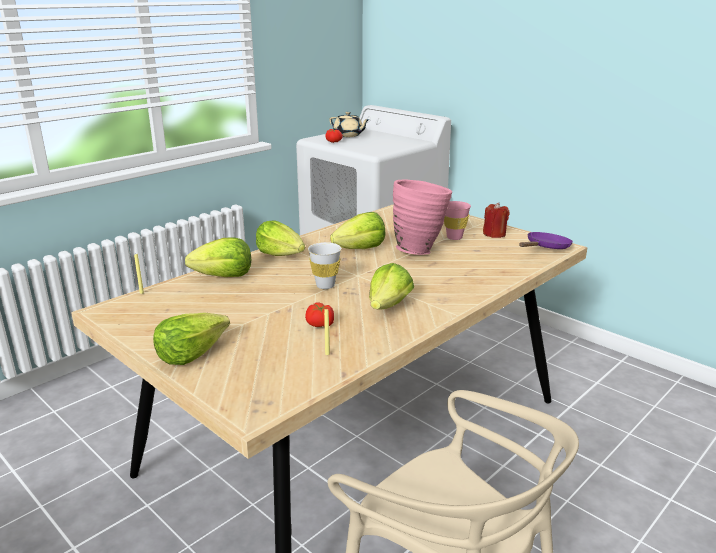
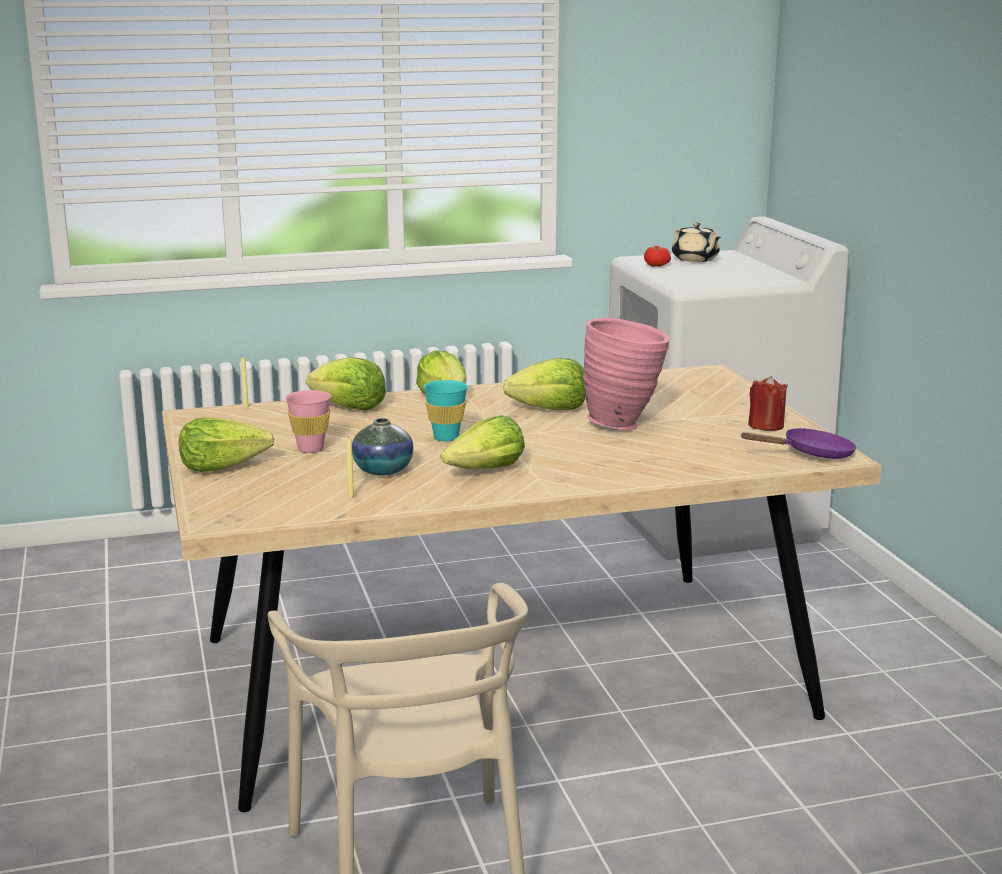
camera: 30 degrees right, 5 degrees down
tomato [305,302,334,327] -> vase [352,418,414,475]
white cup [308,242,341,289] -> turquoise cup [423,380,468,441]
pink cup [444,201,471,240] -> pink cup moved to [285,390,331,453]

